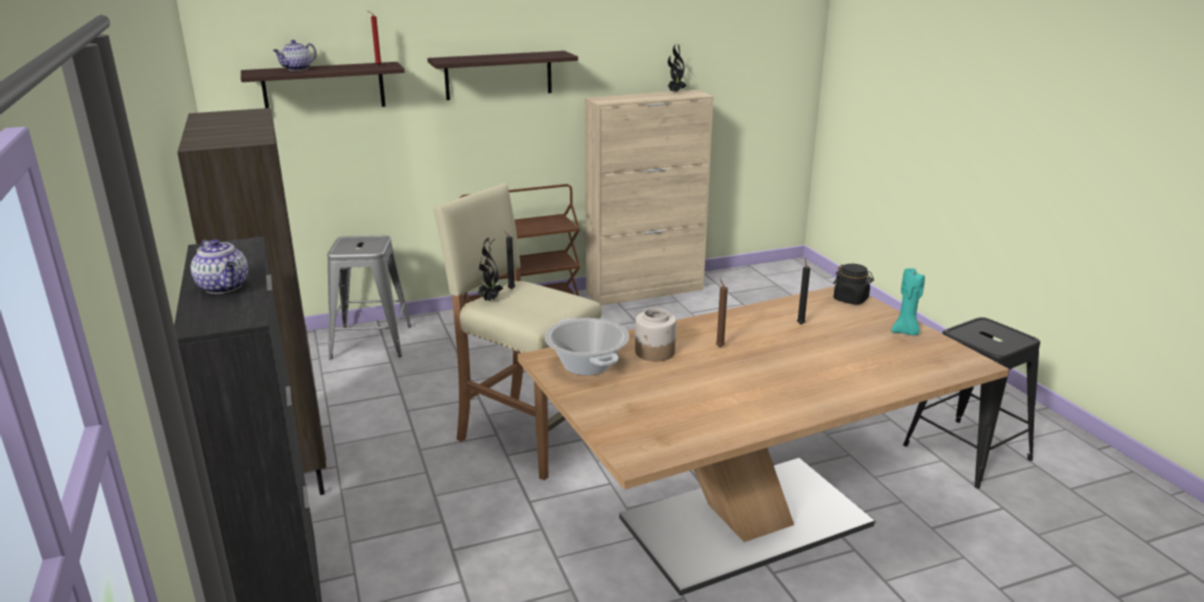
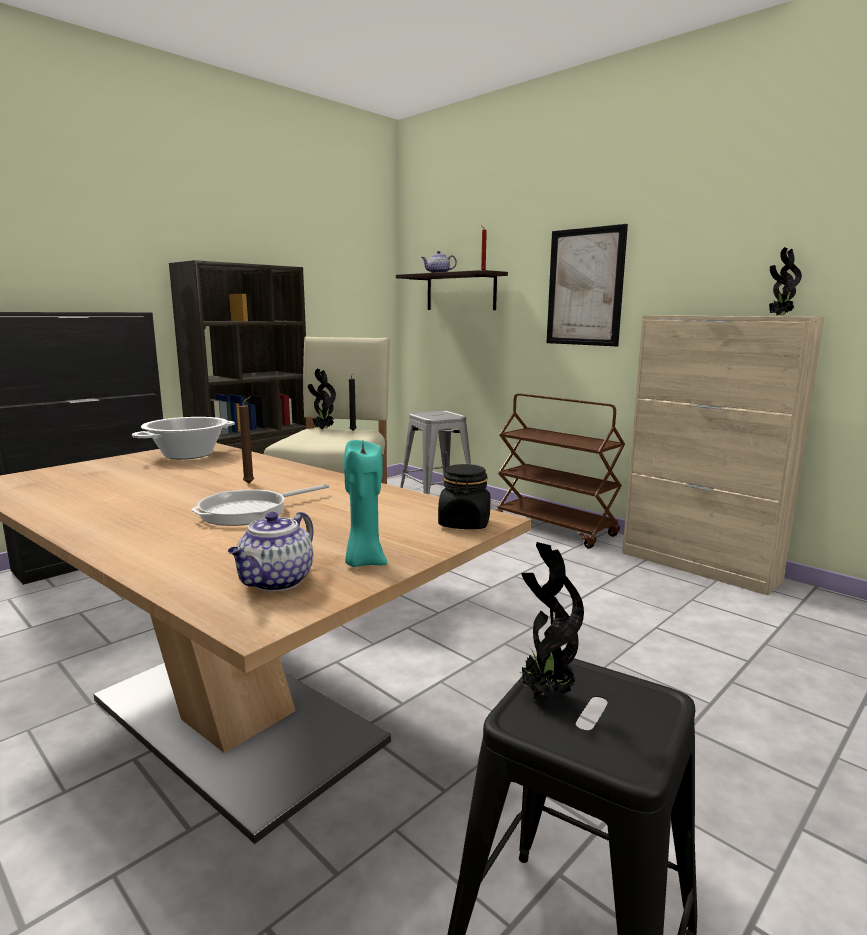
camera: 65 degrees right, 10 degrees down
teapot [191,239,248,294] -> teapot moved to [228,512,313,591]
shelf [427,51,578,100] -> picture [547,224,628,346]
jar [635,308,676,361] -> none
black candle [797,258,810,324] -> none
none -> frying pan [191,484,329,526]
none -> potted plant [519,542,584,699]

